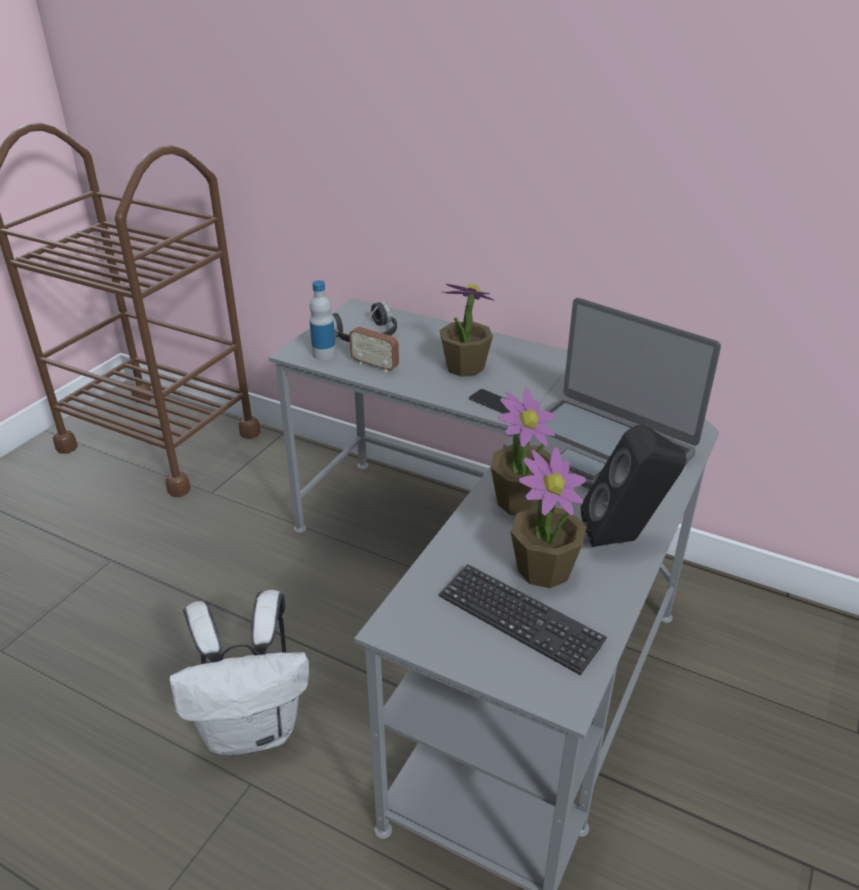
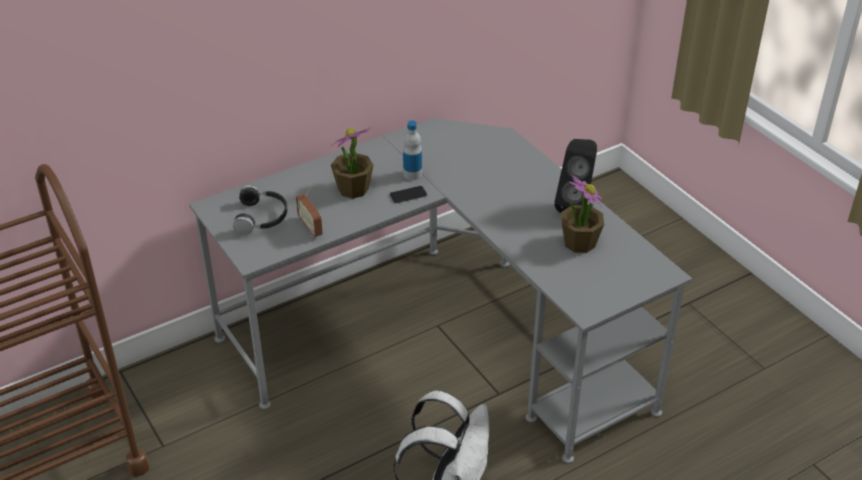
camera: 60 degrees left, 5 degrees up
bottle [309,280,336,360] -> bottle moved to [403,121,422,180]
radio [349,306,399,372] -> radio turned 90 degrees clockwise [296,185,323,237]
keyboard [439,564,607,675] -> none
potted plant [491,388,555,516] -> none
laptop [503,298,721,489] -> none

